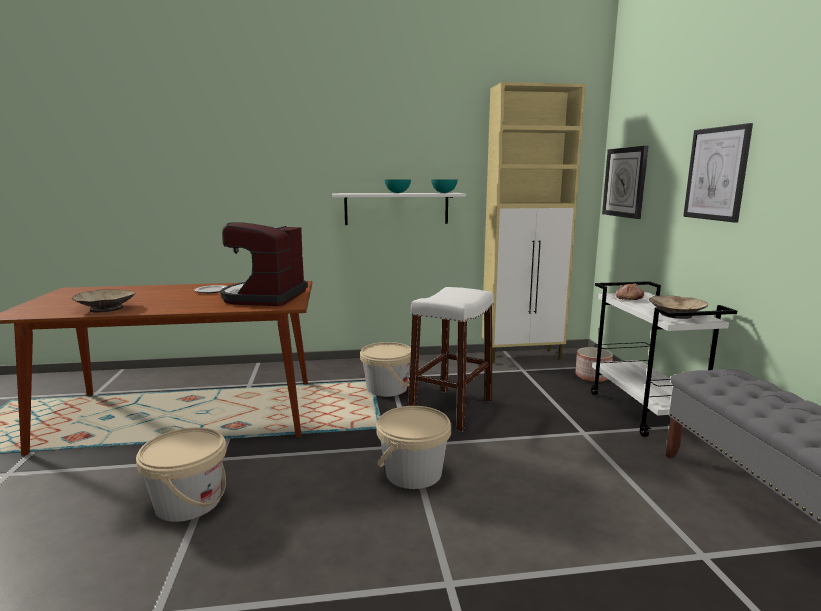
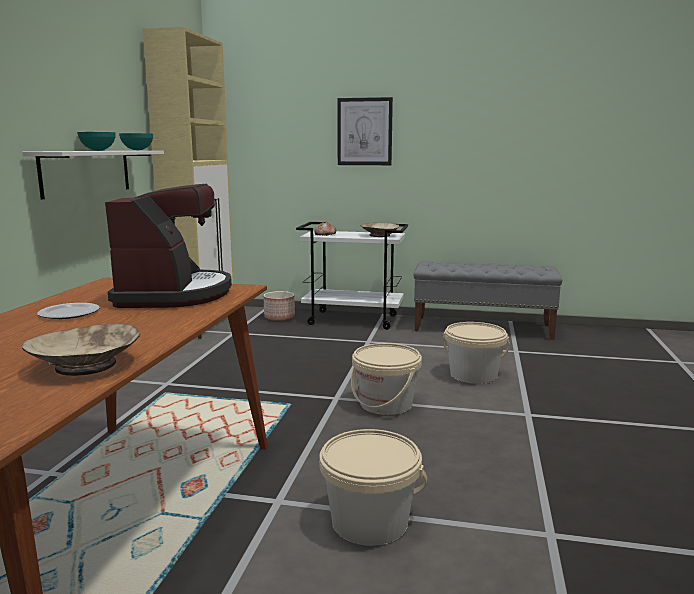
camera: 70 degrees left, 0 degrees up
coffee machine [220,222,308,306] -> coffee machine turned 120 degrees counterclockwise [105,184,232,308]
beige bucket [360,342,411,397] -> beige bucket moved to [442,322,510,384]
white stool [409,287,494,432] -> none
wall clock [602,146,648,219] -> none

